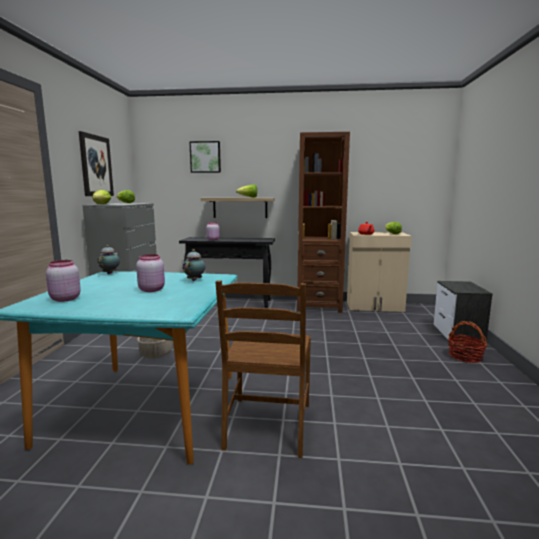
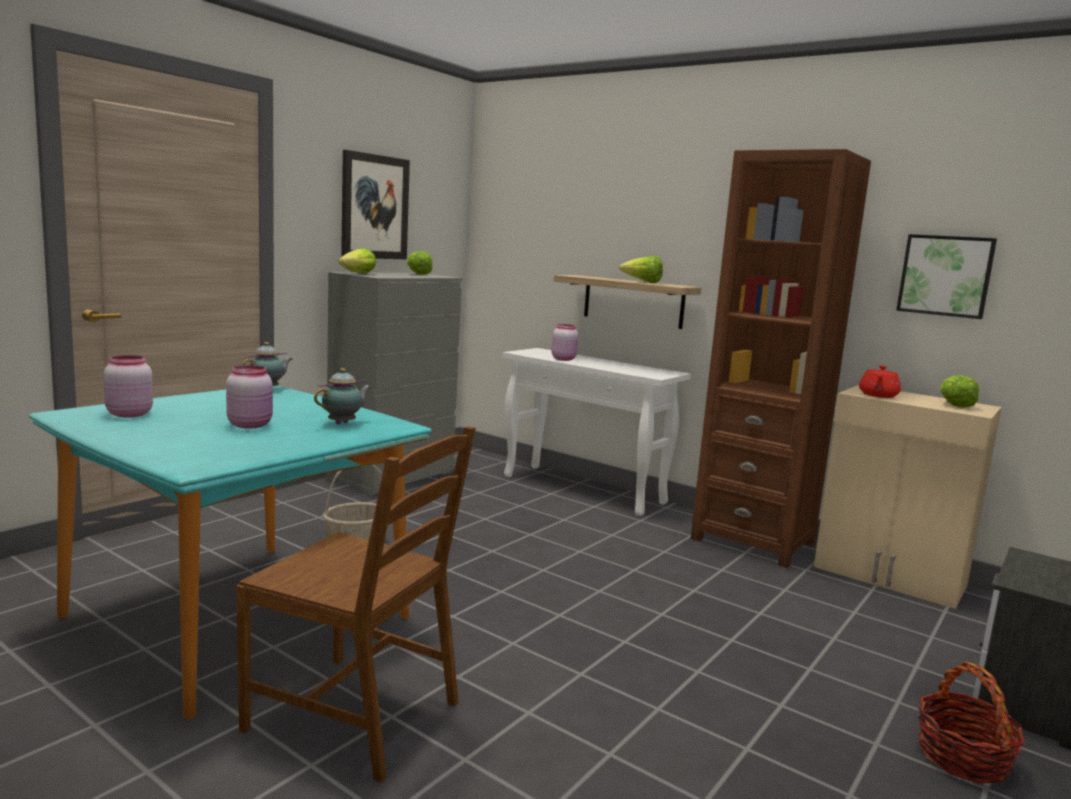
camera: 30 degrees right, 0 degrees up
black console table [179,237,275,308] -> white console table [502,348,691,516]
picture [189,141,221,173] -> picture moved to [896,234,997,319]
brown chair [215,280,311,458] -> brown chair turned 105 degrees counterclockwise [236,426,476,783]

